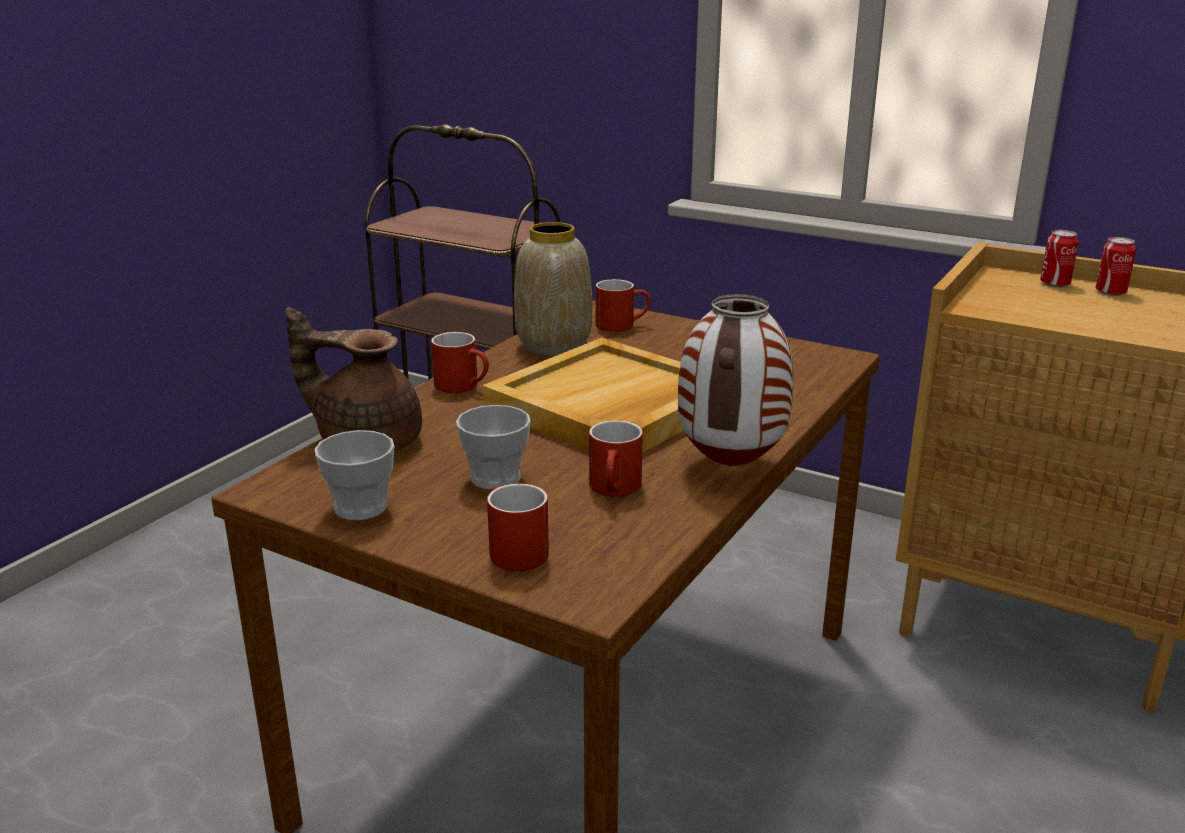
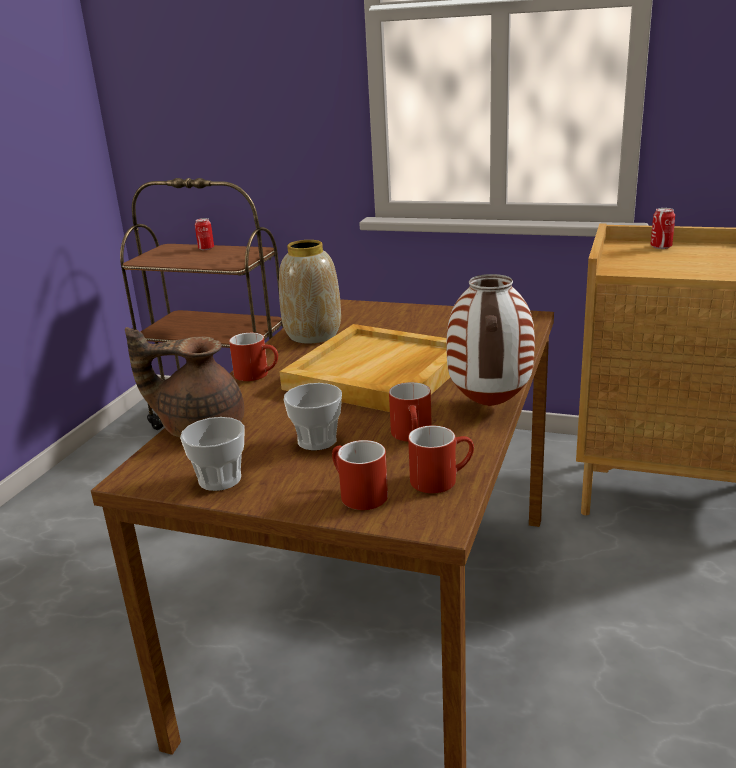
camera: 10 degrees left, 0 degrees up
red mug [596,279,651,332] -> red mug moved to [408,426,474,493]
can [1096,237,1136,296] -> can moved to [195,218,214,250]

